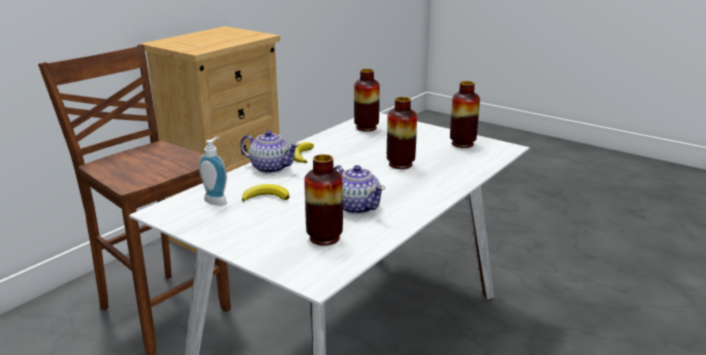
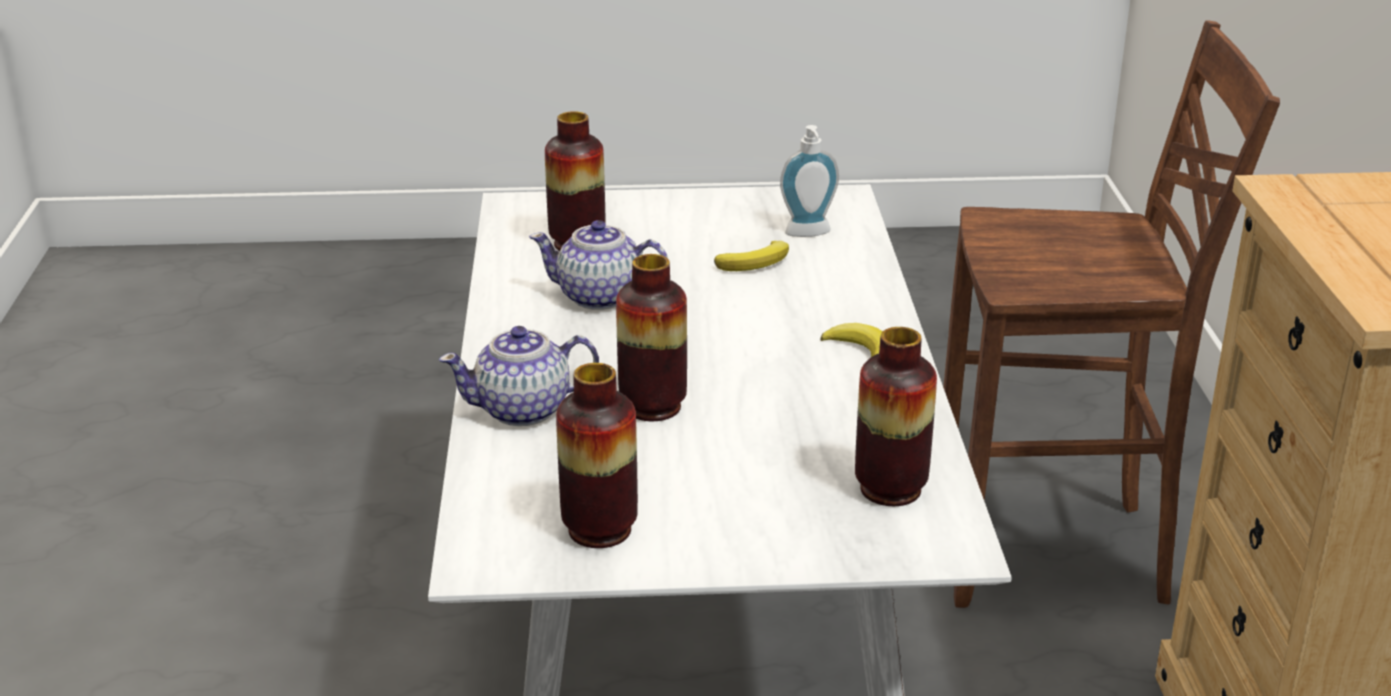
camera: 140 degrees right, 5 degrees up
teapot [240,131,300,174] -> teapot moved to [439,326,599,426]

